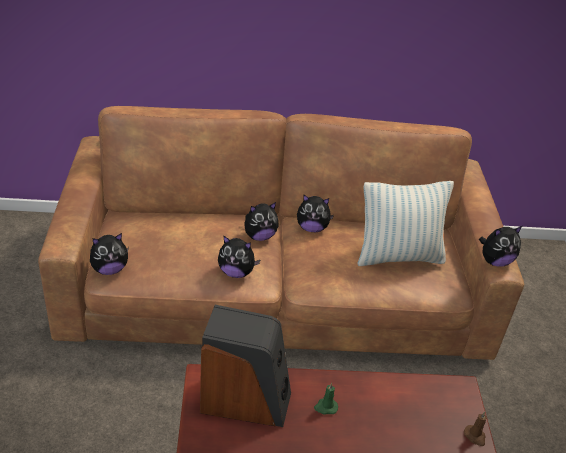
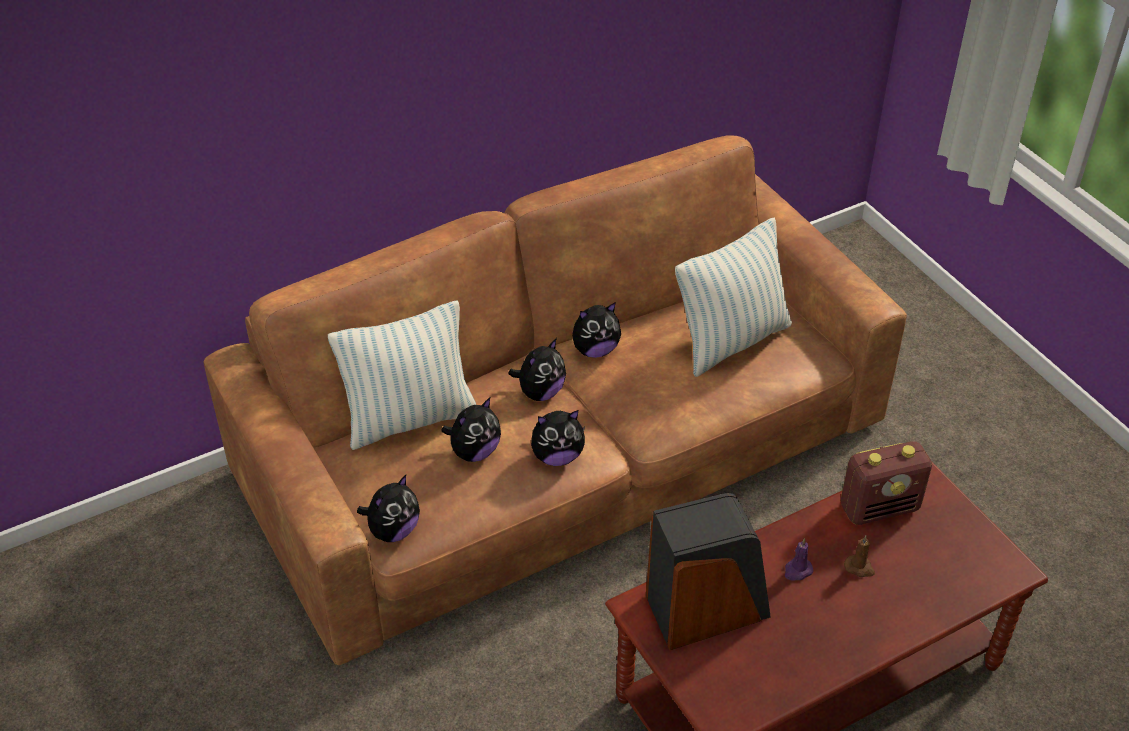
camera: 25 degrees left, 5 degrees up
green candle [314,383,338,415] -> purple candle [785,538,813,580]
brown candle [464,412,487,446] -> brown candle moved to [844,536,875,577]
plush toy [479,226,522,267] -> plush toy moved to [442,397,501,462]
none -> pillow [328,301,476,450]
none -> radio [841,441,932,525]

